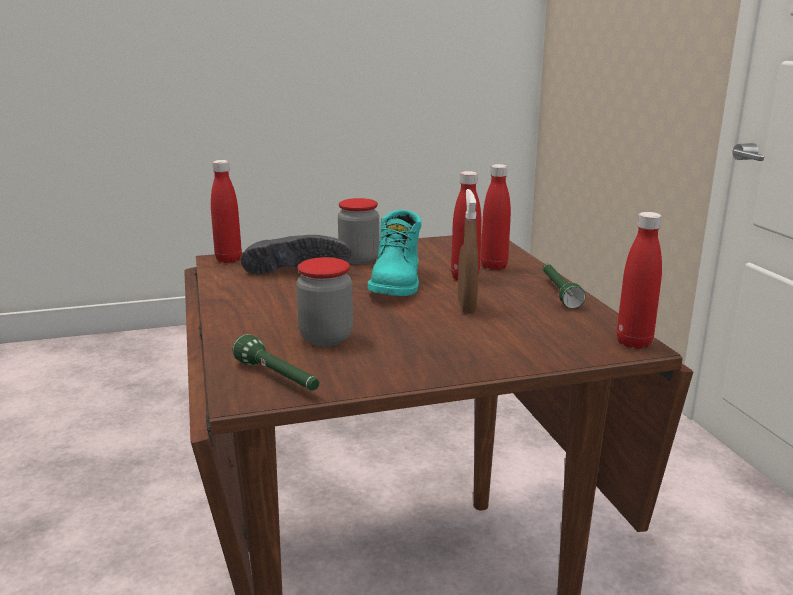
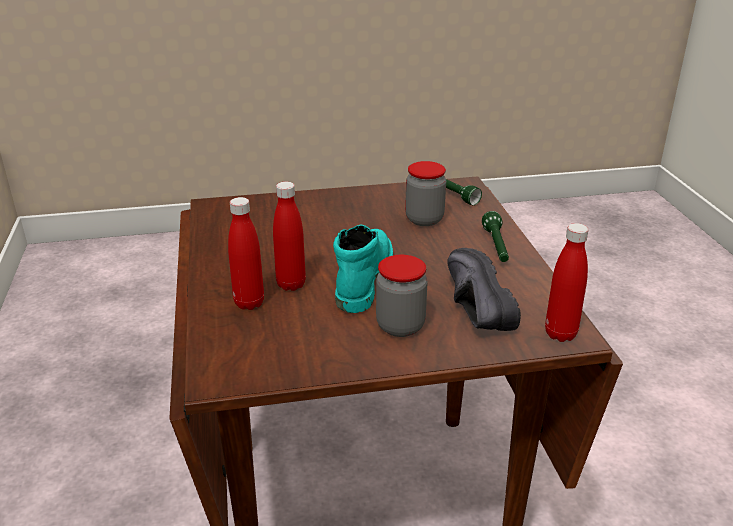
camera: 175 degrees left, 10 degrees up
black shoe [241,235,351,275] -> black shoe turned 60 degrees clockwise [447,248,521,331]
brown spray bottle [458,189,478,314] -> none
green flashlight [543,264,586,309] -> green flashlight moved to [482,211,509,262]
red bottle [617,212,662,349] -> none

